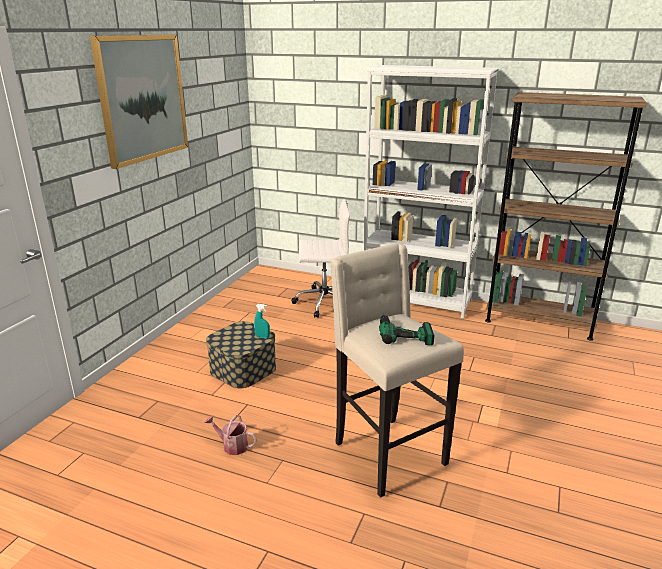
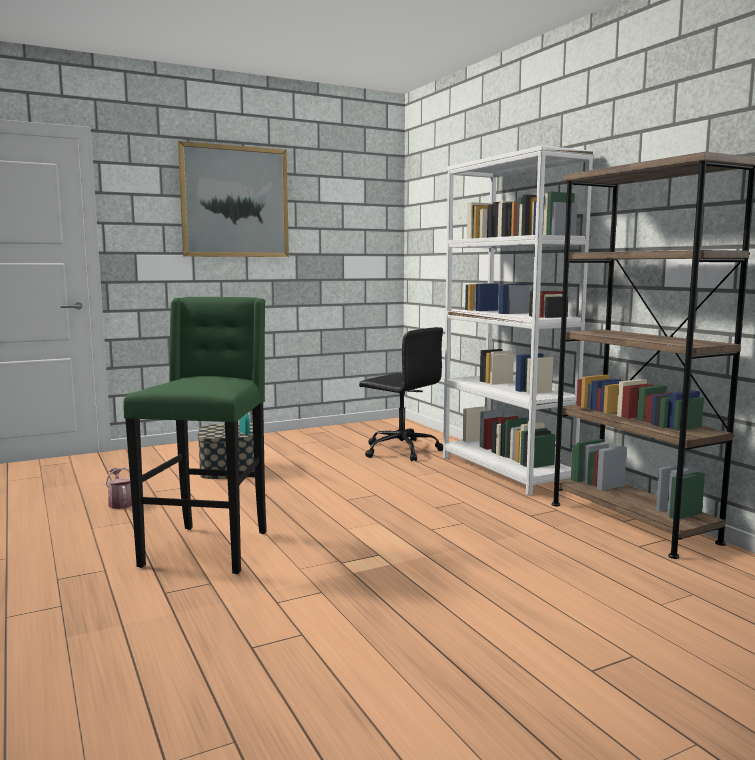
camera: 40 degrees right, 15 degrees down
white office chair [291,199,350,318] -> black office chair [359,327,443,461]
beige stool [330,244,464,498] -> green stool [123,297,266,574]
power drill [379,312,434,345] -> none

